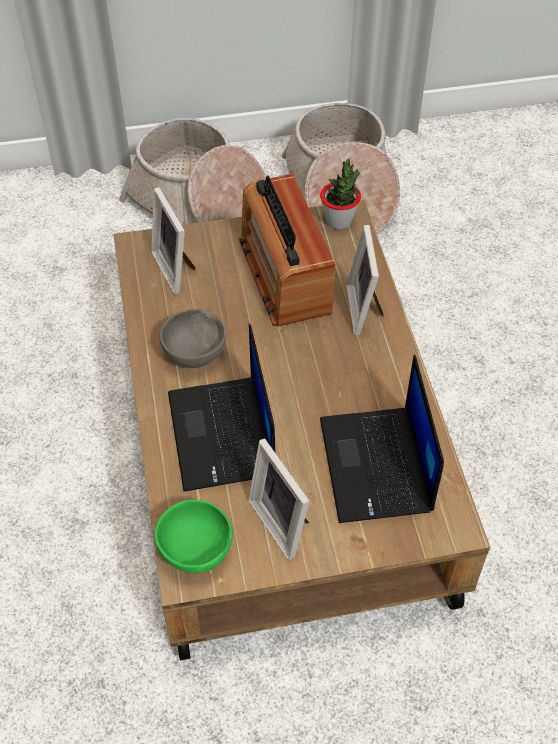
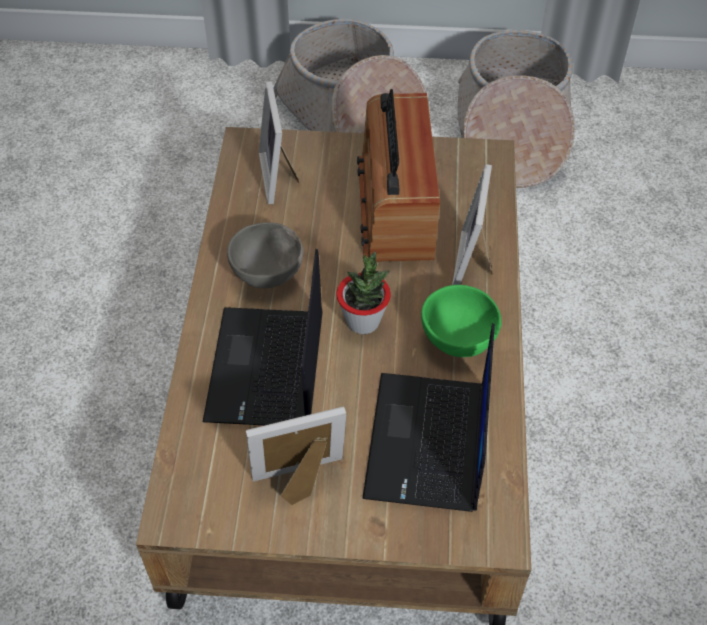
camera: 15 degrees right, 0 degrees up
green bowl [154,499,233,573] -> green bowl moved to [421,285,502,357]
picture frame [248,438,310,561] -> picture frame turned 90 degrees clockwise [246,407,346,505]
potted plant [320,158,361,229] -> potted plant moved to [336,252,391,334]

